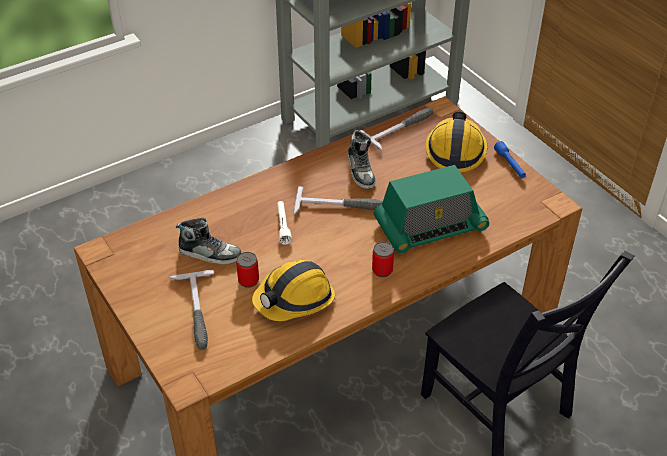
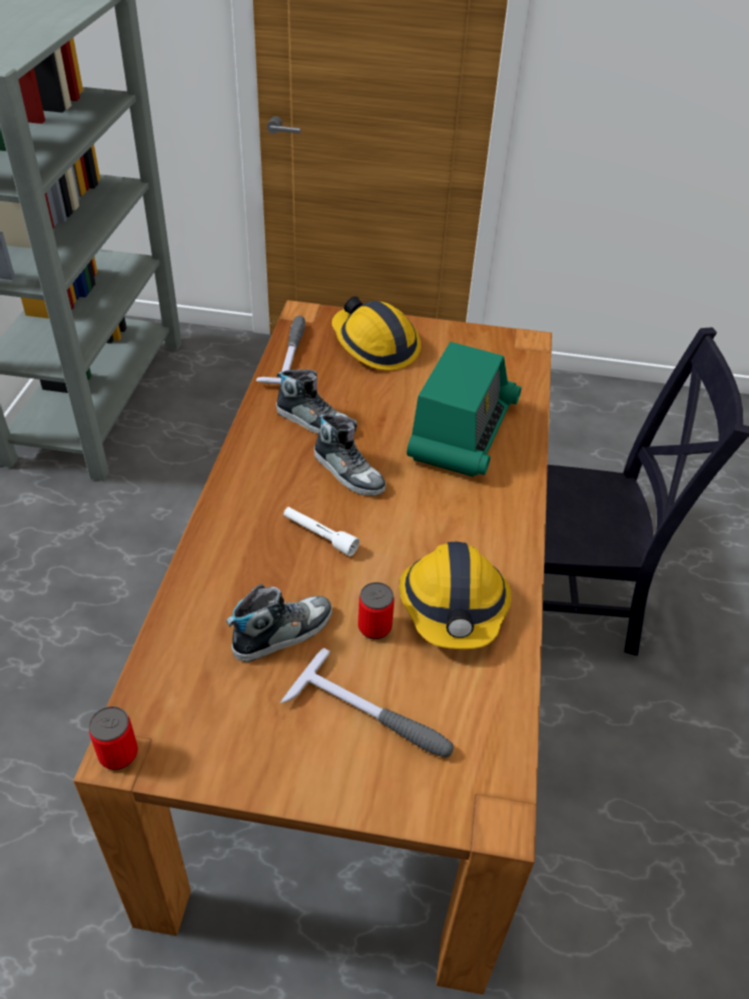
camera: 50 degrees left, 0 degrees up
hammer [293,187,383,214] -> shoe [314,414,386,496]
can [372,242,394,277] -> can moved to [89,706,138,770]
blue flashlight [494,141,526,178] -> none

